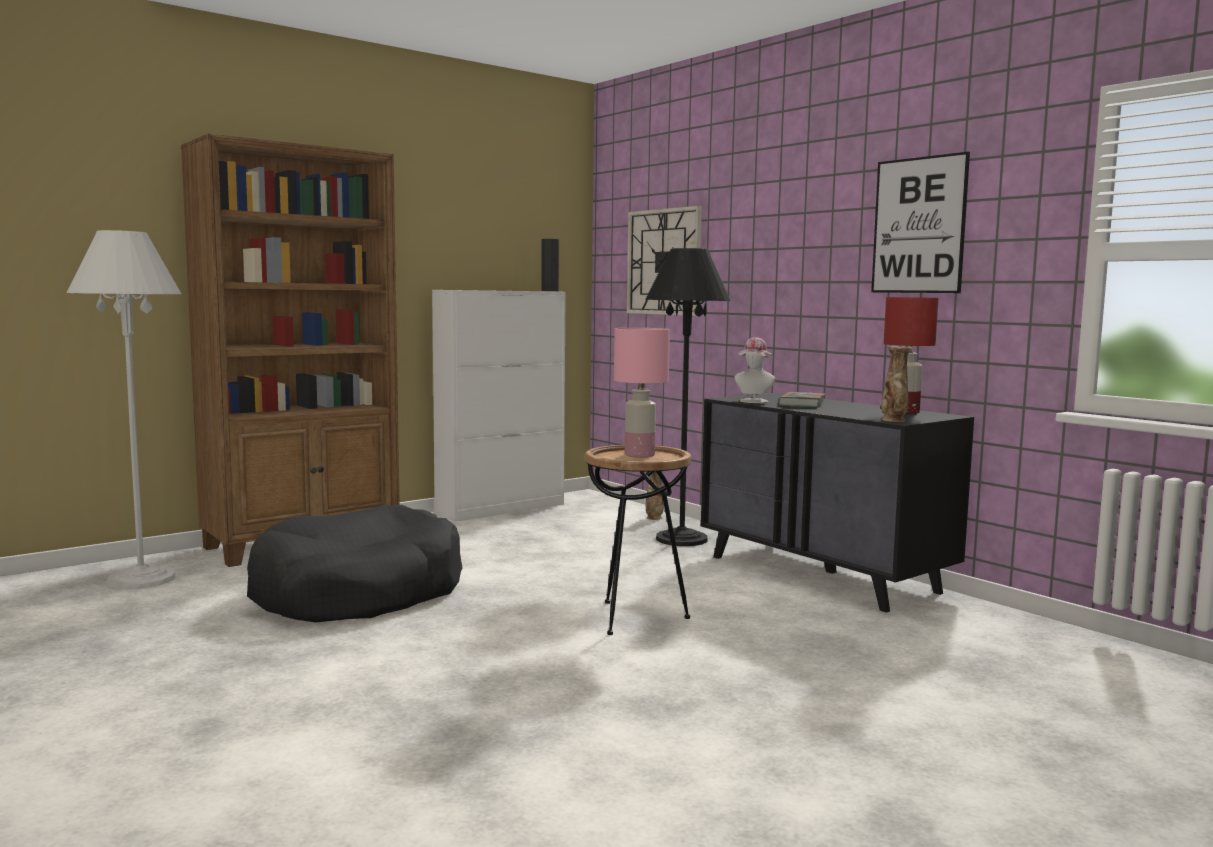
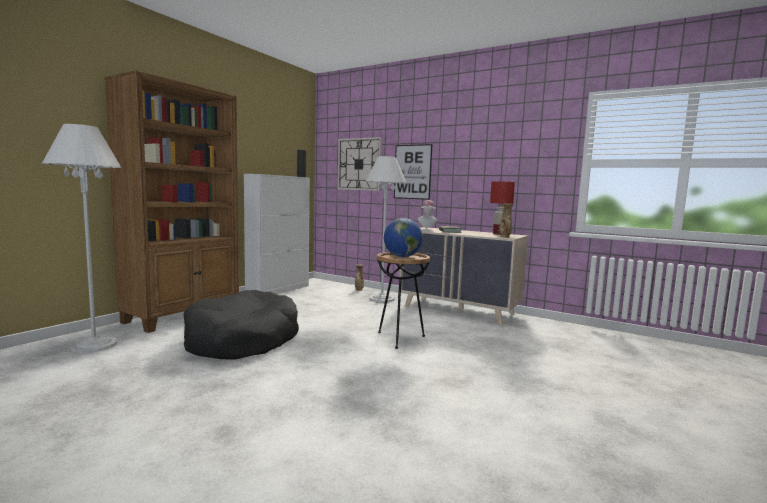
camera: 20 degrees left, 0 degrees up
pink table lamp [614,328,670,458] -> globe [384,218,423,257]
black floor lamp [646,248,731,546] -> white floor lamp [365,156,407,302]
black dresser [701,393,974,613] -> beige dresser [400,227,529,325]
picture [871,152,970,293] -> picture moved to [394,144,432,200]

